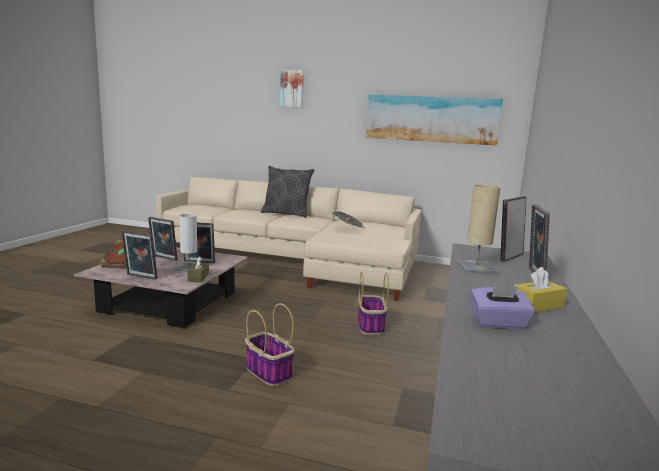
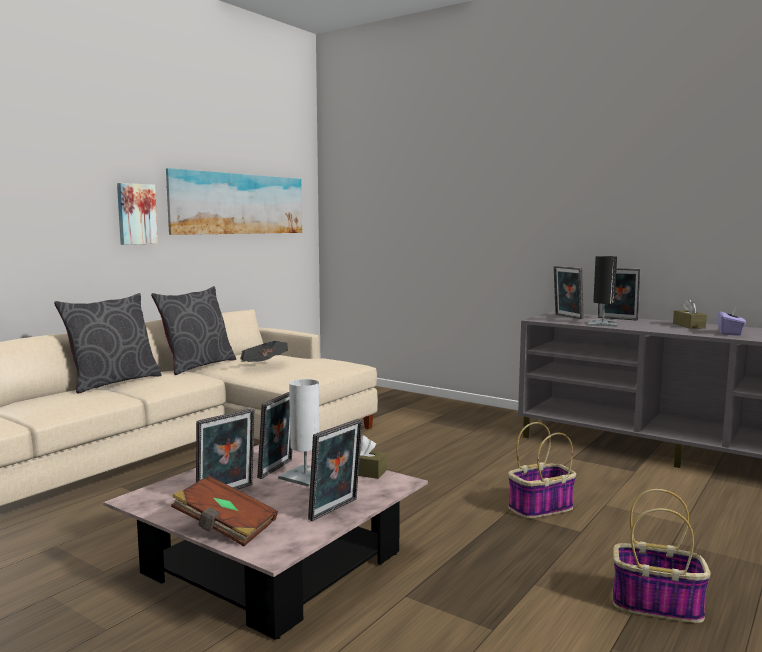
camera: 70 degrees left, 5 degrees down
picture [280,70,304,108] -> picture moved to [117,183,158,245]
basket [358,272,389,335] -> basket moved to [613,489,711,623]
beige table lamp [456,185,500,273] -> black table lamp [589,256,618,327]
yellow tissue box [514,267,567,313] -> brown tissue box [673,299,707,329]
none -> grey pillow [151,286,236,375]

